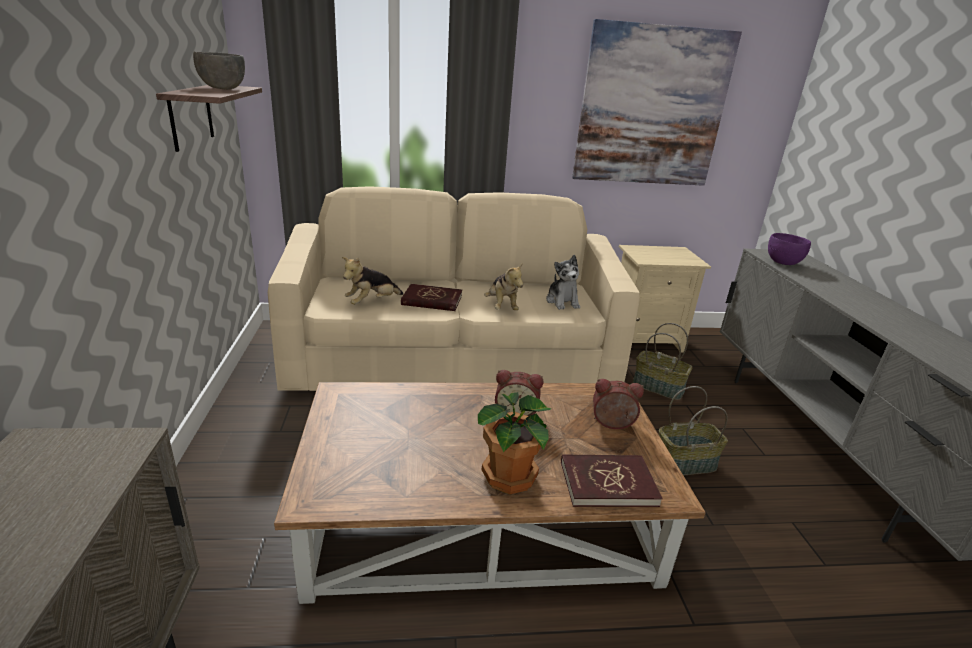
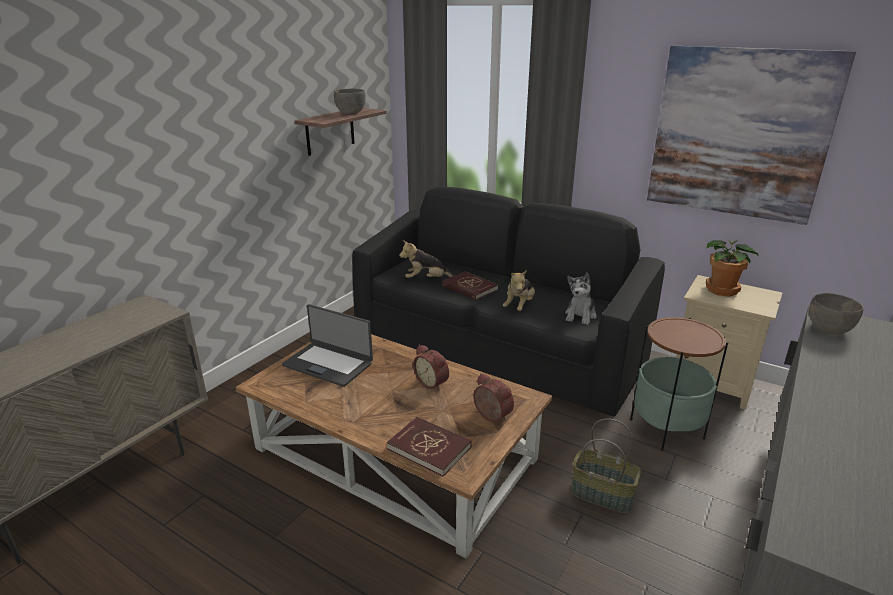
camera: 40 degrees right, 0 degrees up
beige sofa [268,186,640,391] -> black sofa [352,186,665,417]
potted plant [478,392,552,494] -> potted plant moved to [706,240,759,297]
basket [633,323,692,400] -> side table [630,317,728,451]
purple bowl [768,233,811,265] -> grey bowl [809,293,864,334]
none -> laptop [282,304,373,387]

